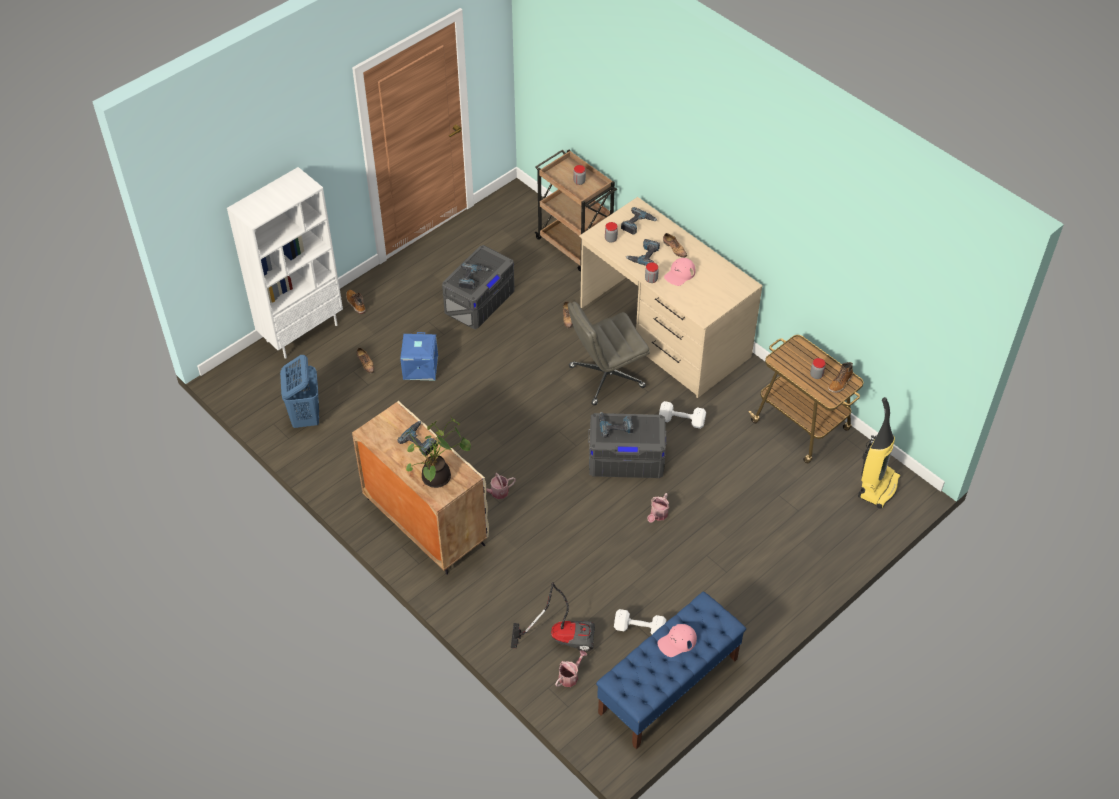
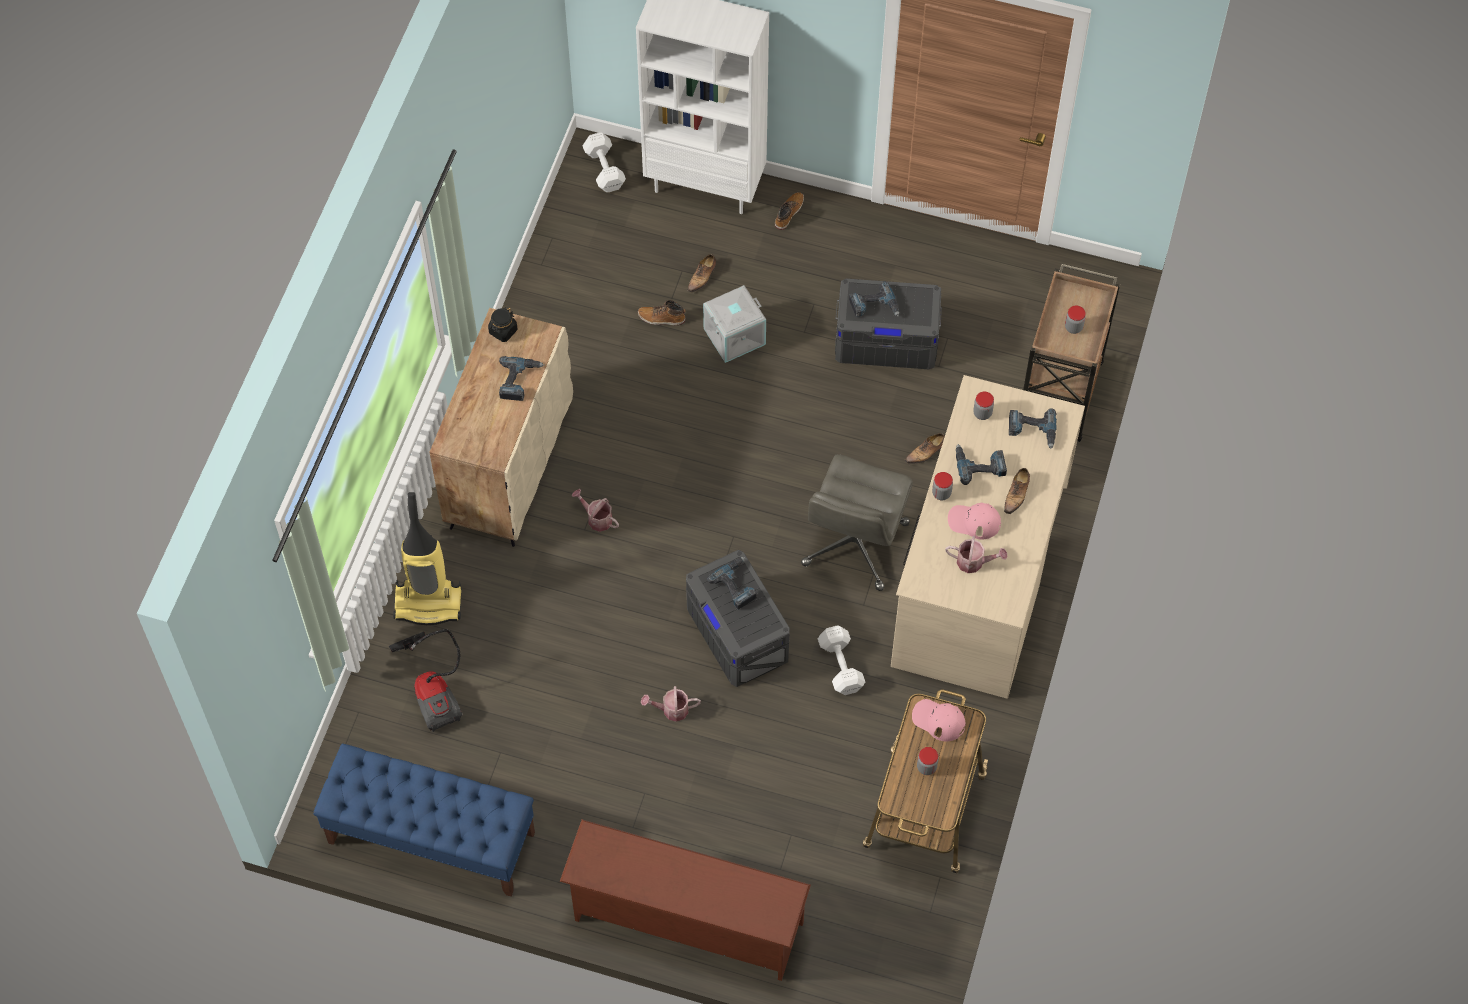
camera: 60 degrees right, 10 degrees up
blue laundry basket [280,355,319,428] -> none
blue storage box [400,332,438,380] -> grey storage box [703,285,766,363]
potted plant [404,415,471,488] -> none
watering can [555,650,587,687] -> watering can moved to [945,536,1008,573]
grey office chair [568,302,650,405] -> grey office chair turned 105 degrees counterclockwise [801,454,913,591]
white dumbbell [614,609,666,634] -> white dumbbell moved to [582,132,626,192]
pink cap [658,624,697,657] -> pink cap moved to [912,699,966,741]
boot [828,362,853,393] -> boot moved to [638,300,686,325]
vacuum cleaner [858,397,901,509] -> vacuum cleaner moved to [393,492,461,625]
none -> black jar [488,307,518,342]
none -> brown shoe rack [560,819,811,981]

